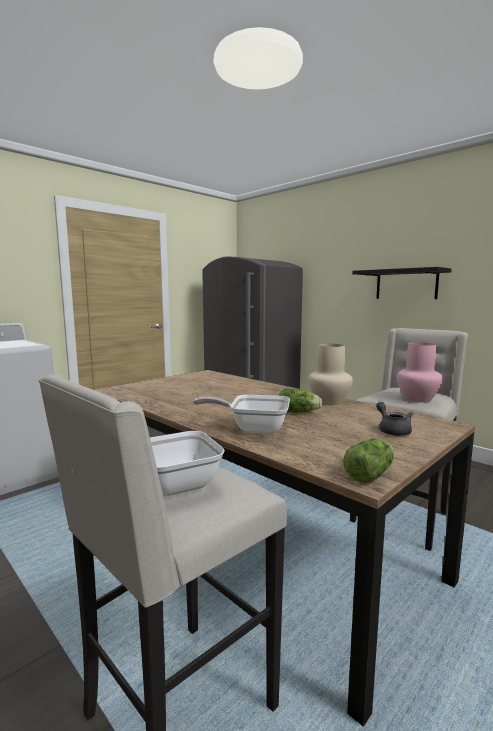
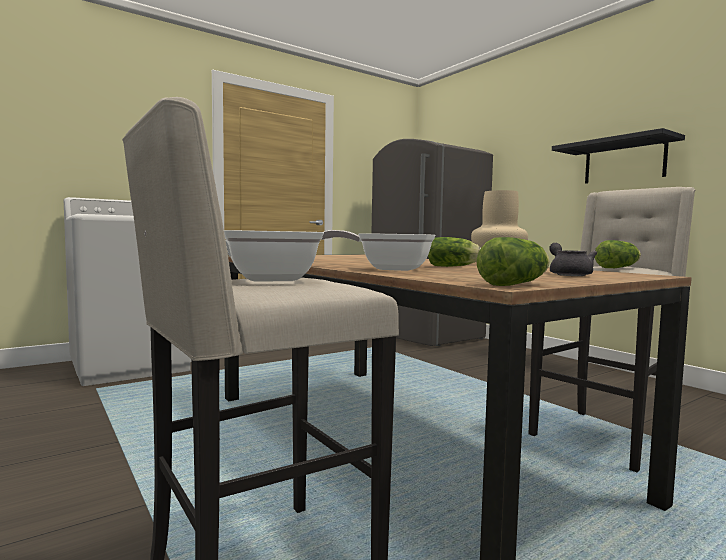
camera: 10 degrees right, 5 degrees down
pink vase [397,342,443,403] -> lettuce [594,240,641,268]

